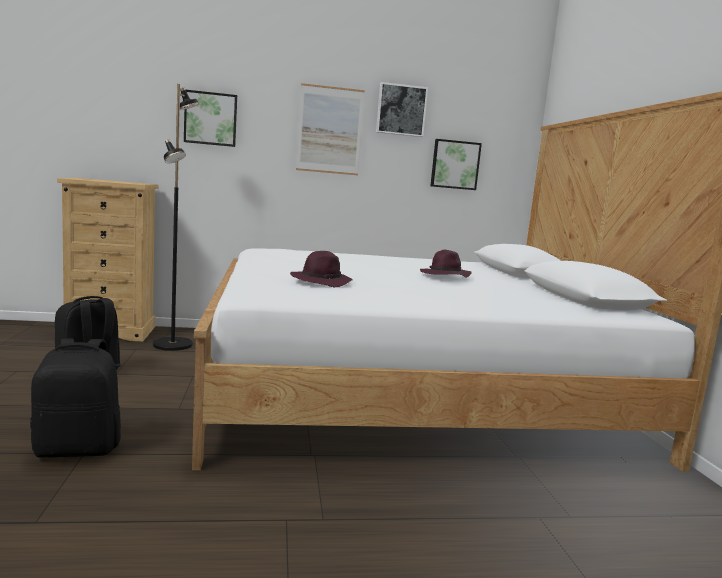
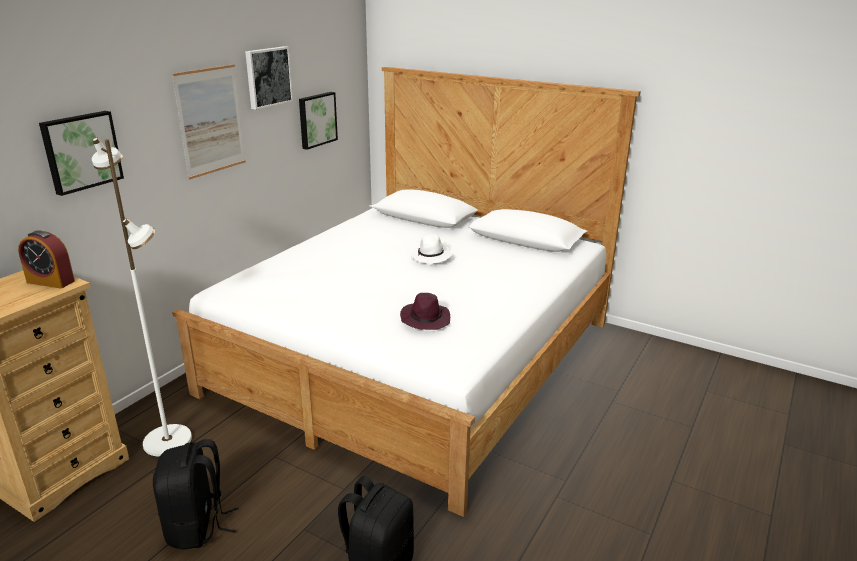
camera: 50 degrees left, 15 degrees up
black floor lamp [153,84,199,351] -> white floor lamp [92,137,192,457]
purple hat [420,249,472,278] -> white hat [411,234,452,264]
none -> alarm clock [18,230,75,288]

